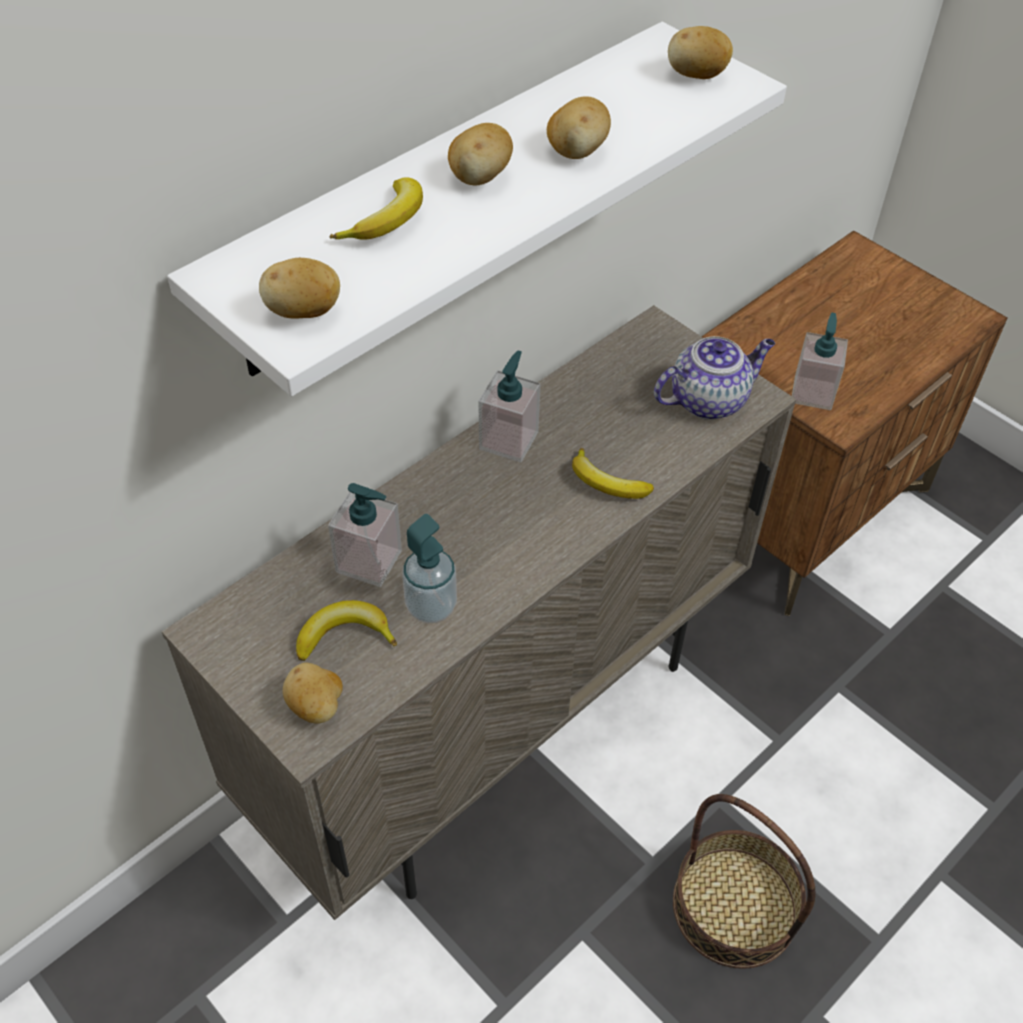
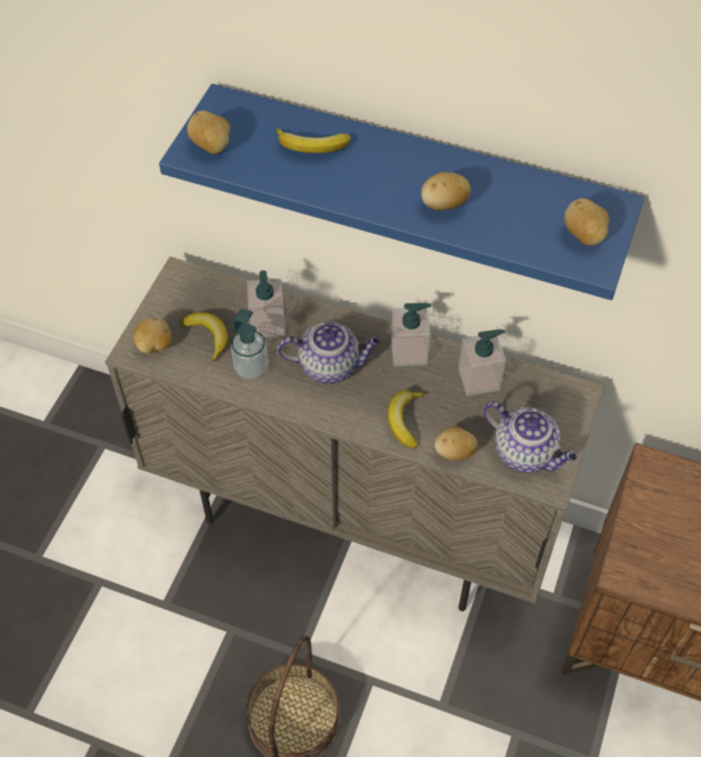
camera: 65 degrees right, 5 degrees up
white shelf [167,22,787,396] -> blue shelf [159,84,644,300]
potato [448,123,513,185] -> potato moved to [434,427,477,461]
soap dispenser [792,313,848,410] -> soap dispenser moved to [458,329,506,396]
none -> teapot [278,322,380,384]

